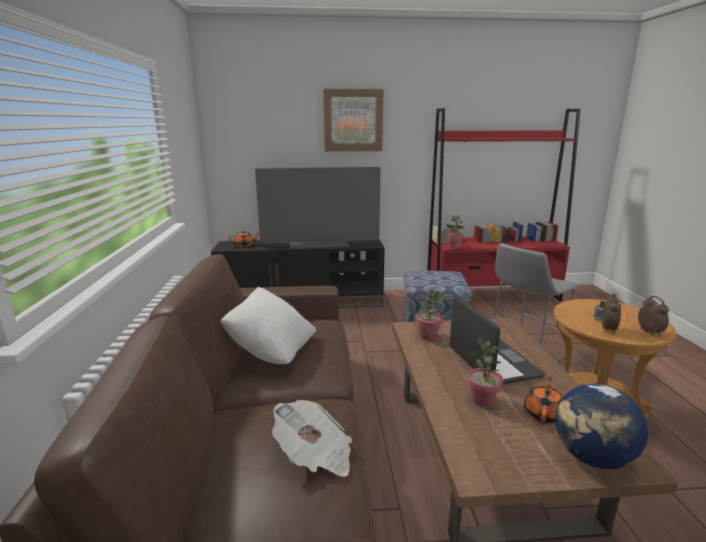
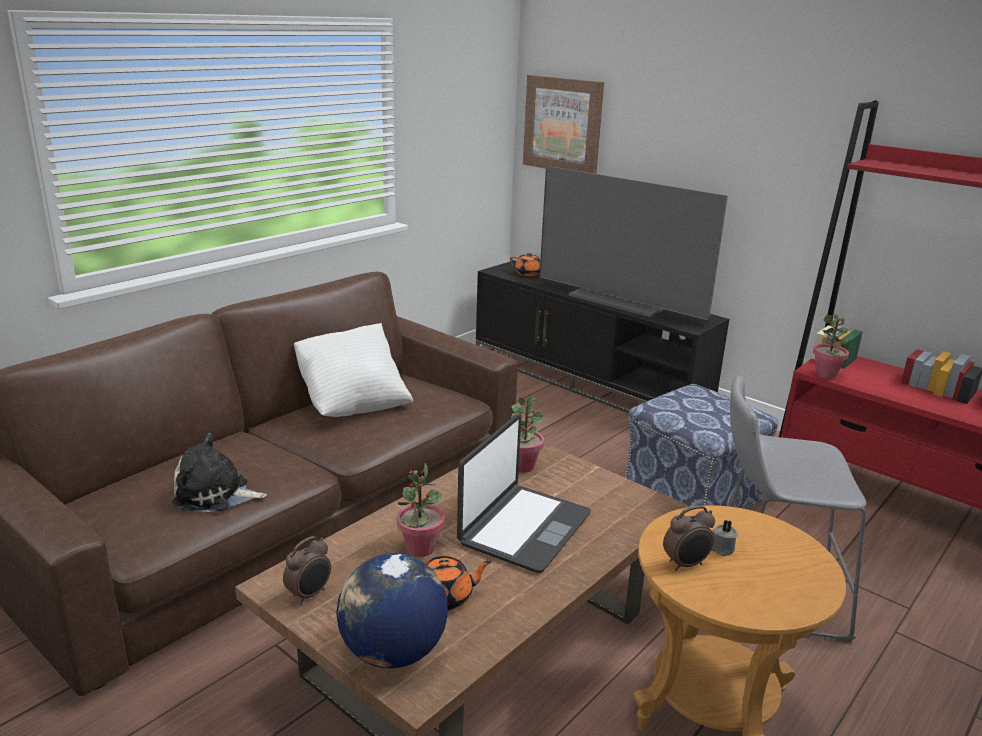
camera: 45 degrees right, 5 degrees up
newspaper [272,400,352,477] -> plush toy [172,433,267,512]
picture [323,89,384,151] -> picture moved to [523,75,604,174]
alarm clock [638,296,669,336] -> alarm clock moved to [283,536,331,604]

